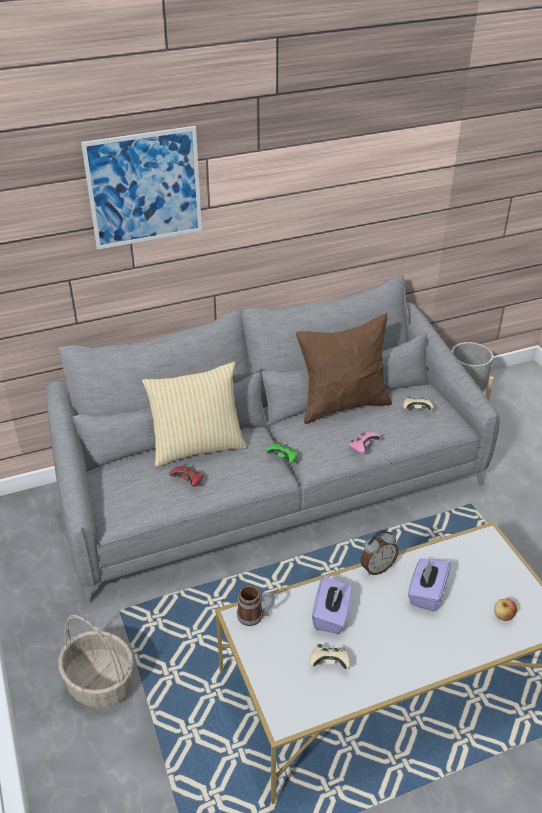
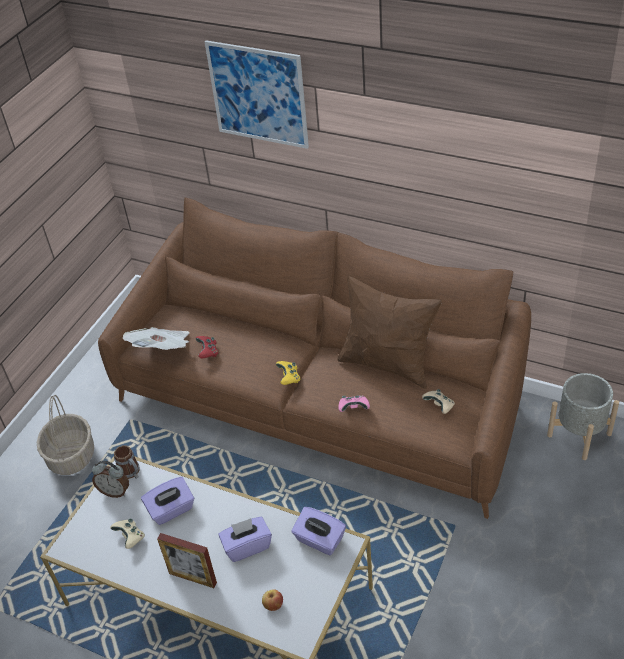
camera: 50 degrees right, 5 degrees up
grey sofa [46,275,500,604] -> brown sofa [98,198,531,519]
pillow [142,361,247,467] -> none
green game controller [266,442,298,464] -> yellow game controller [276,361,300,385]
alarm clock [360,530,399,575] -> alarm clock moved to [92,460,129,498]
none -> newspaper [123,327,190,350]
none -> picture frame [157,533,217,588]
none -> purple tissue box [292,507,346,555]

